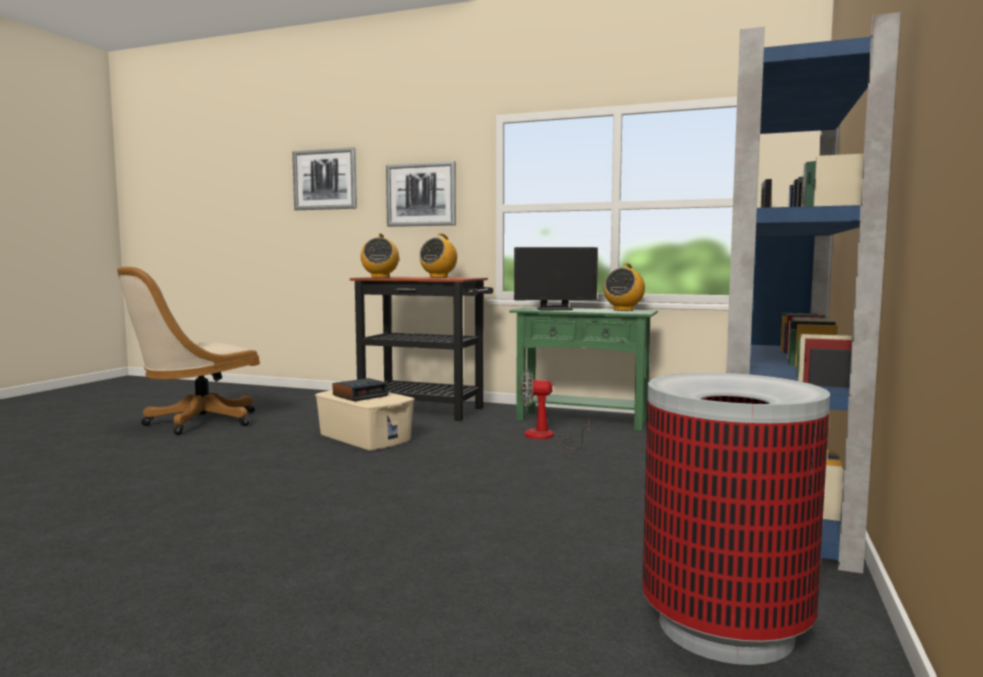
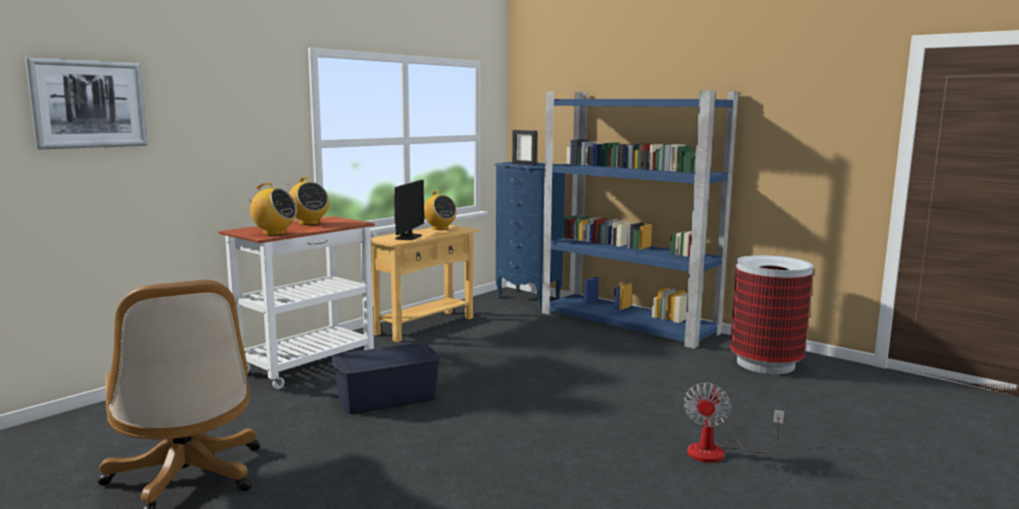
camera: 70 degrees left, 5 degrees up
beige storage box [315,390,415,450] -> blue storage box [332,343,439,414]
alarm clock [332,378,389,401] -> none
black cart [350,277,493,421] -> white cart [219,216,377,389]
picture [386,161,456,227] -> none
green console table [509,307,658,431] -> beige console table [371,225,480,342]
fan [521,369,590,450] -> fan moved to [683,382,784,463]

